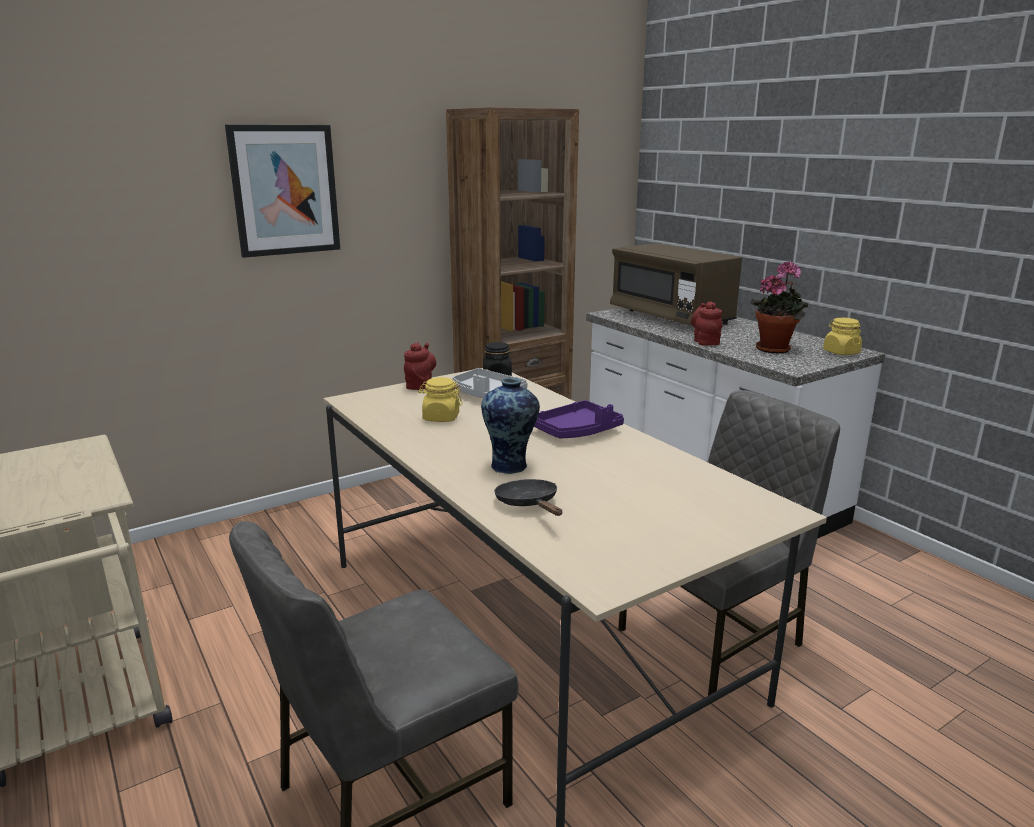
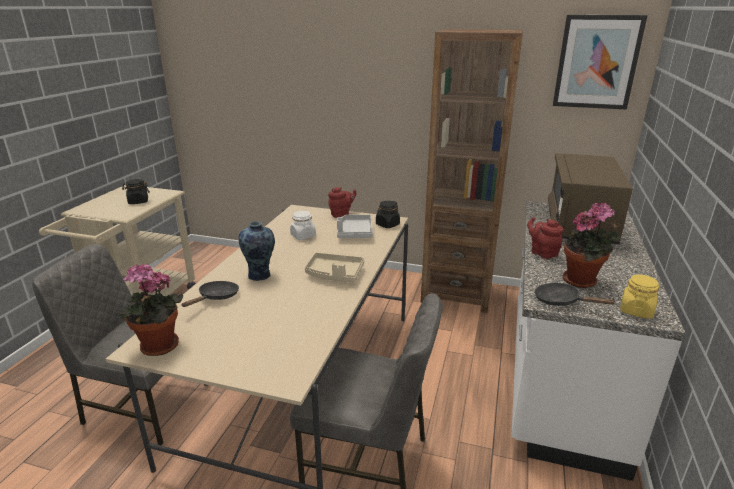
camera: 50 degrees right, 5 degrees up
picture [225,124,340,258] -> picture moved to [553,15,648,110]
yellow jar [418,377,462,422] -> white jar [290,211,316,240]
purple tray [534,400,624,438] -> beige tray [305,253,364,282]
red teapot [691,301,722,346] -> red teapot turned 75 degrees counterclockwise [527,217,564,259]
none -> potted plant [117,264,183,356]
none -> black jar [122,179,150,204]
none -> black frying pan [534,283,616,306]

